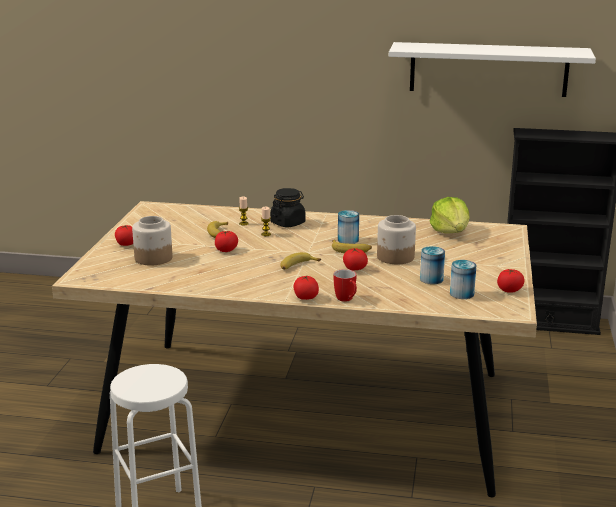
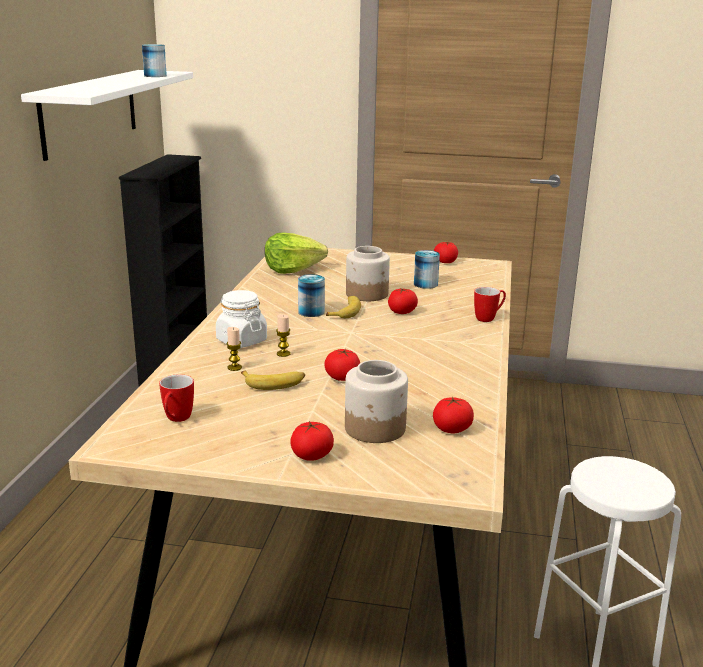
camera: 90 degrees left, 0 degrees up
black jar [270,188,305,227] -> white jar [216,290,267,348]
banana [280,252,321,270] -> none
tomato [293,275,319,300] -> tomato moved to [433,397,474,433]
can [450,260,476,299] -> can moved to [142,44,167,77]
none -> mug [159,374,194,422]

